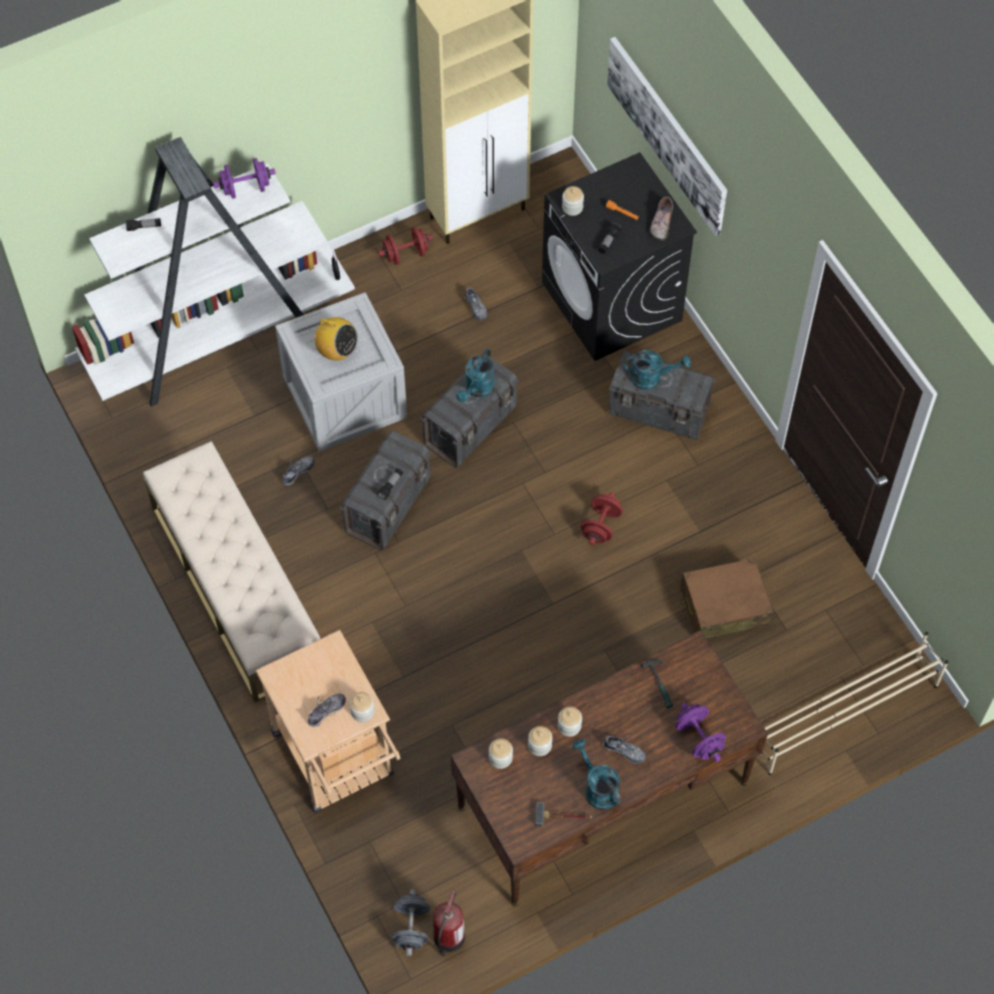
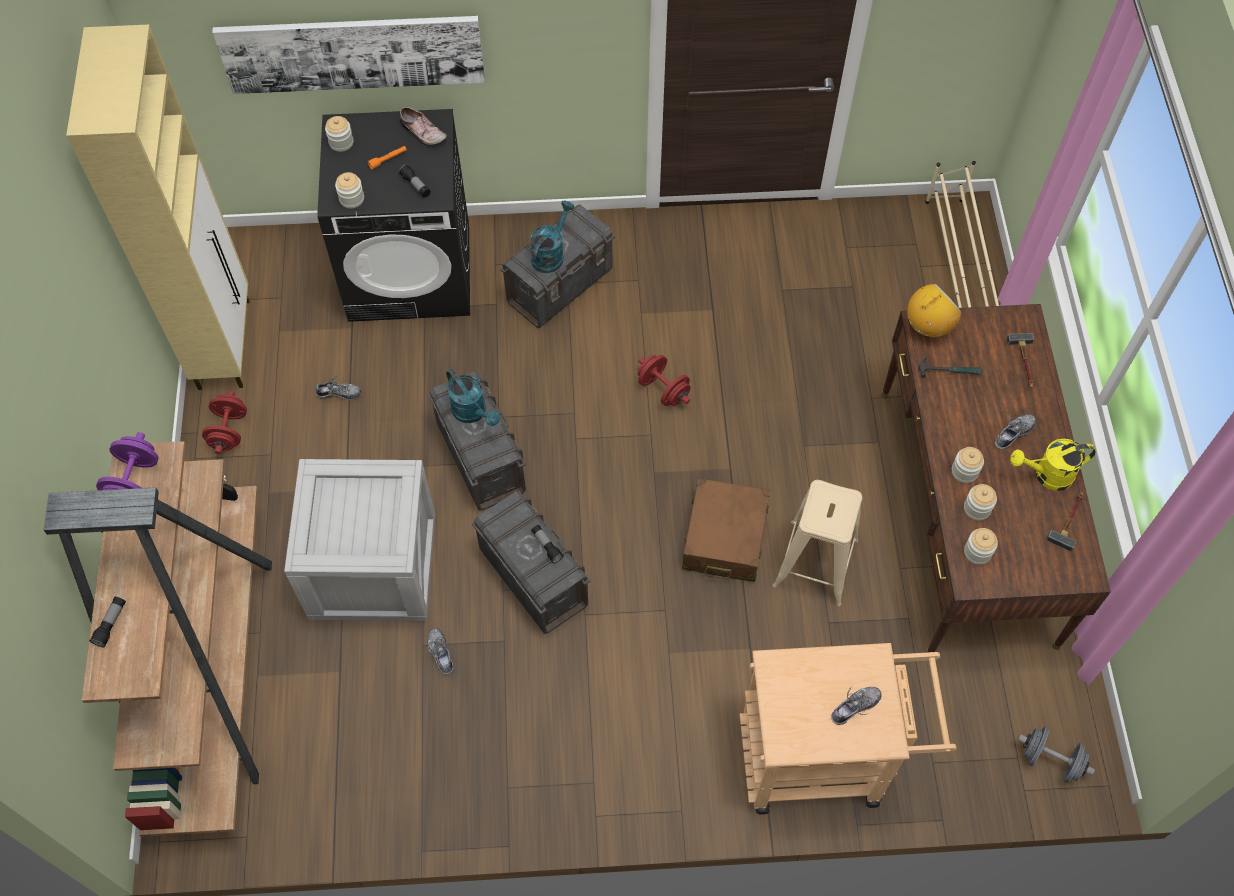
camera: 65 degrees left, 0 degrees up
white bookcase [72,137,355,407] -> brown bookcase [44,442,272,837]
beige bench [143,441,320,703] -> none
shoe [308,693,346,727] -> shoe turned 75 degrees clockwise [831,687,882,725]
radio [309,317,358,361] -> radio moved to [907,284,962,337]
jar [350,692,374,722] -> jar moved to [325,116,354,152]
fire extinguisher [433,890,465,956] -> none
turquoise watering can [573,739,621,810] -> yellow watering can [1010,439,1096,491]
purple dumbbell [676,702,726,762] -> hammer [1007,333,1034,387]
brown suitcase [680,558,773,638] -> brown suitcase moved to [682,478,770,582]
none -> beige stool [773,480,862,606]

